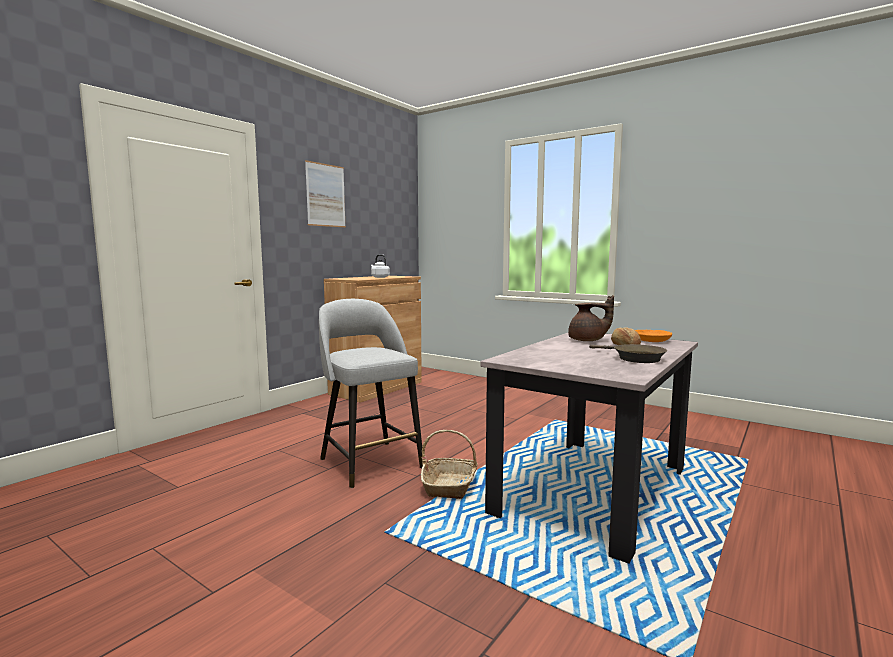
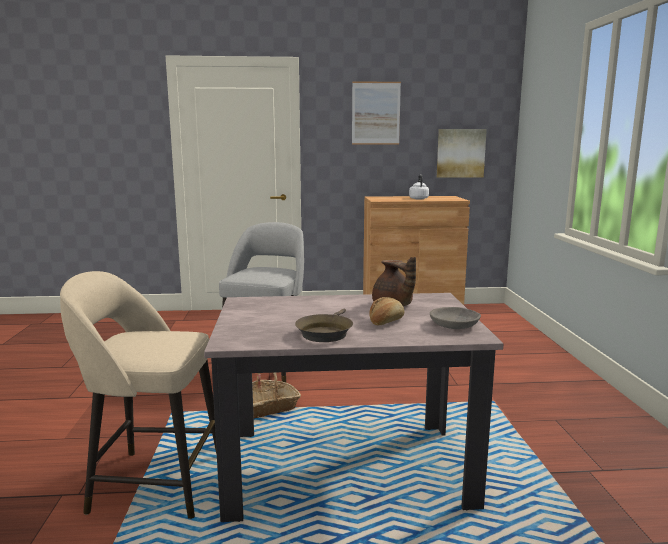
camera: 50 degrees right, 5 degrees up
orange bowl [635,330,672,342] -> grey bowl [430,307,481,329]
none -> beige stool [60,271,217,519]
none -> picture [437,129,487,178]

